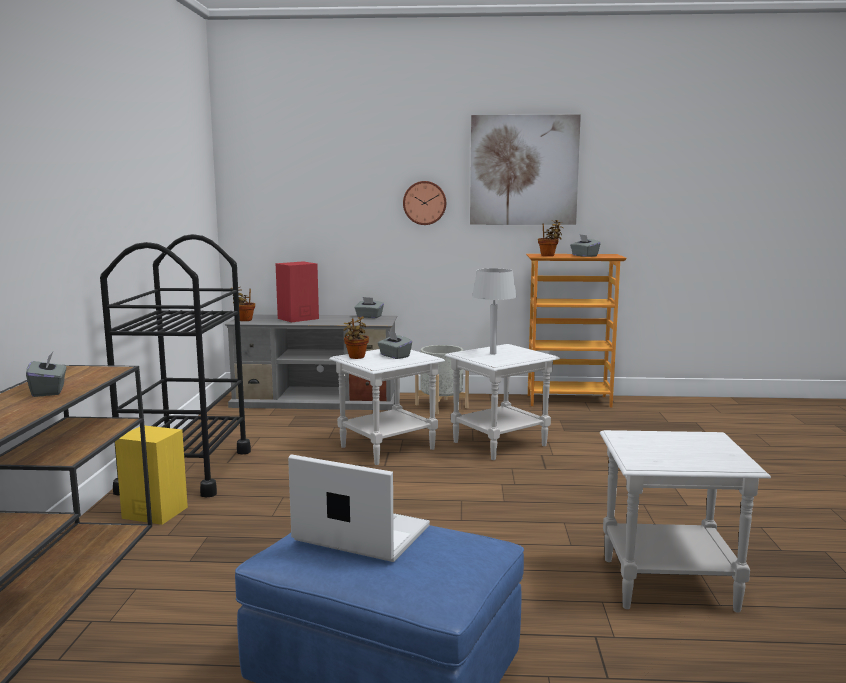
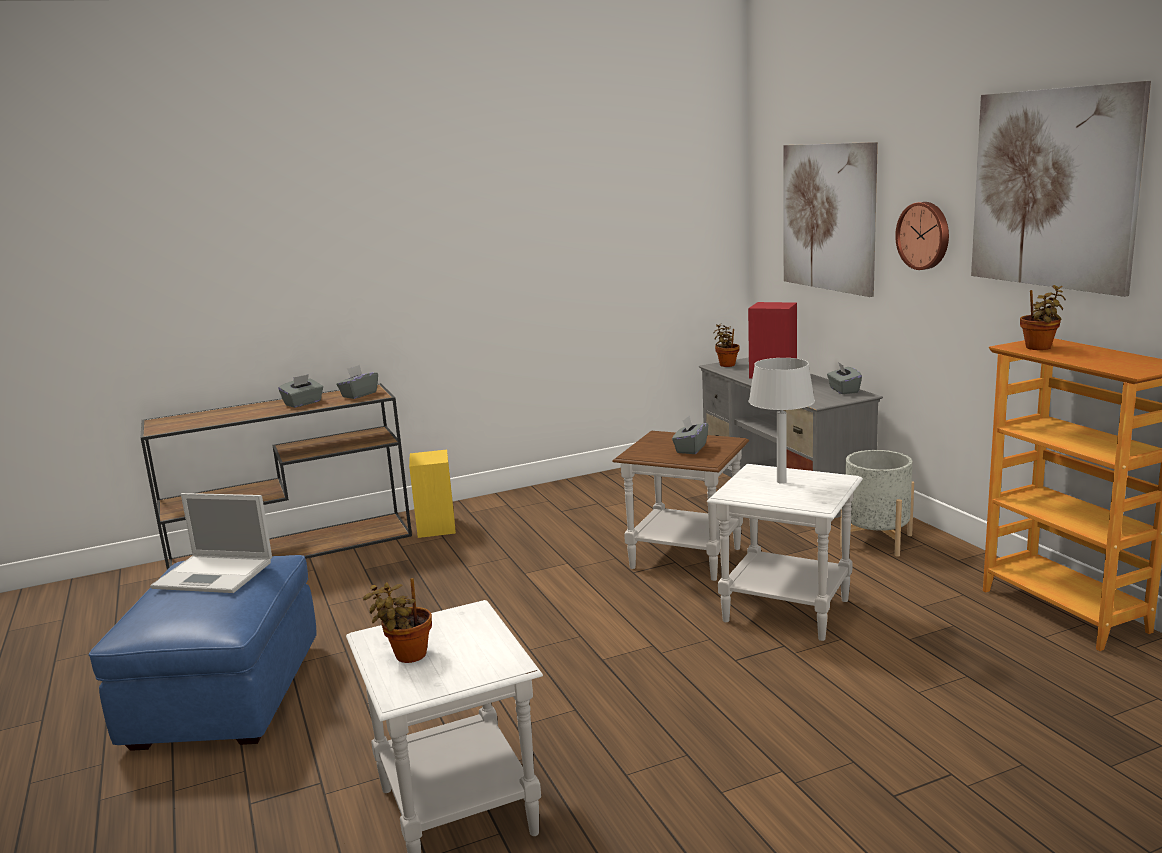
camera: 65 degrees right, 5 degrees up
black cart [100,234,251,497] -> none
laptop [288,454,430,562] -> laptop turned 105 degrees clockwise [150,493,272,593]
white side table [329,349,445,465] -> brown side table [612,431,749,581]
potted plant [343,316,369,359] -> potted plant moved to [363,578,432,663]
grey tissue box [570,235,601,257] -> grey tissue box moved to [337,365,378,399]
none -> picture [783,142,878,297]

